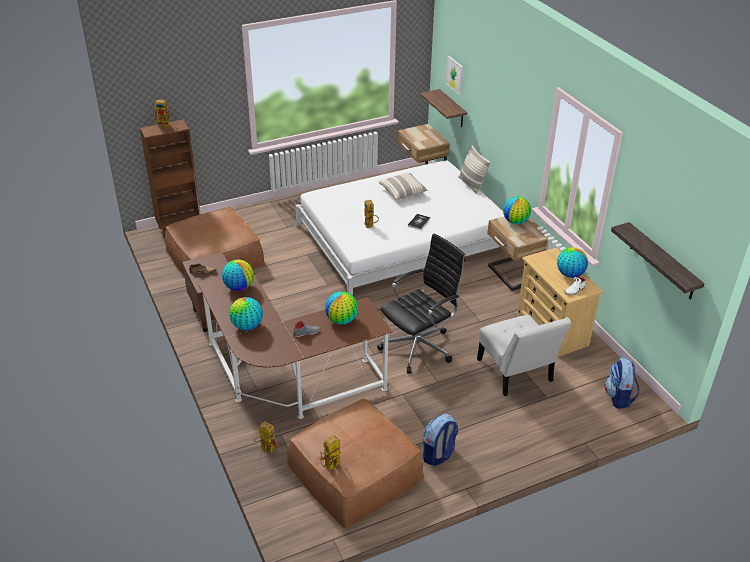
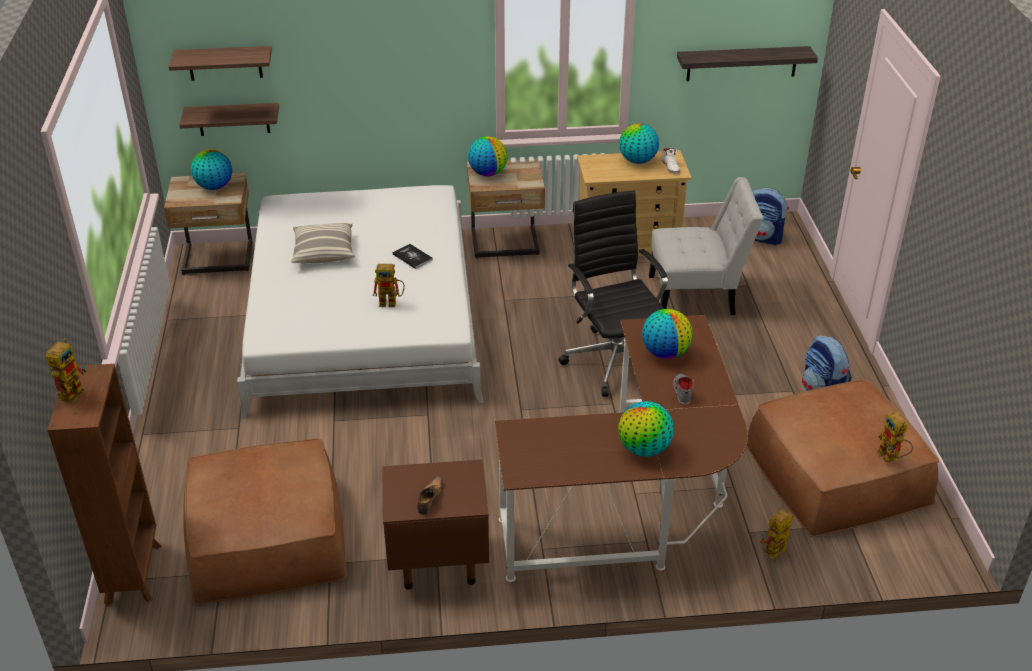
camera: 70 degrees left, 0 degrees up
globe [222,260,254,291] -> globe moved to [191,149,232,190]
picture [446,56,463,95] -> shelf [169,46,272,81]
pillow [458,145,491,194] -> none

